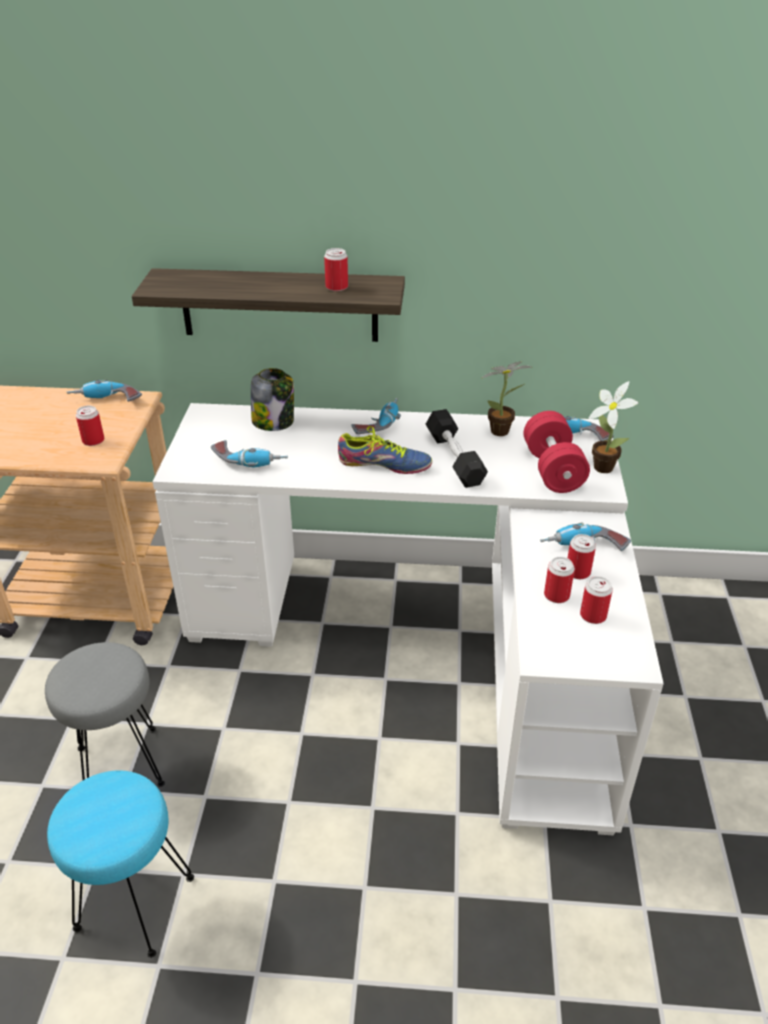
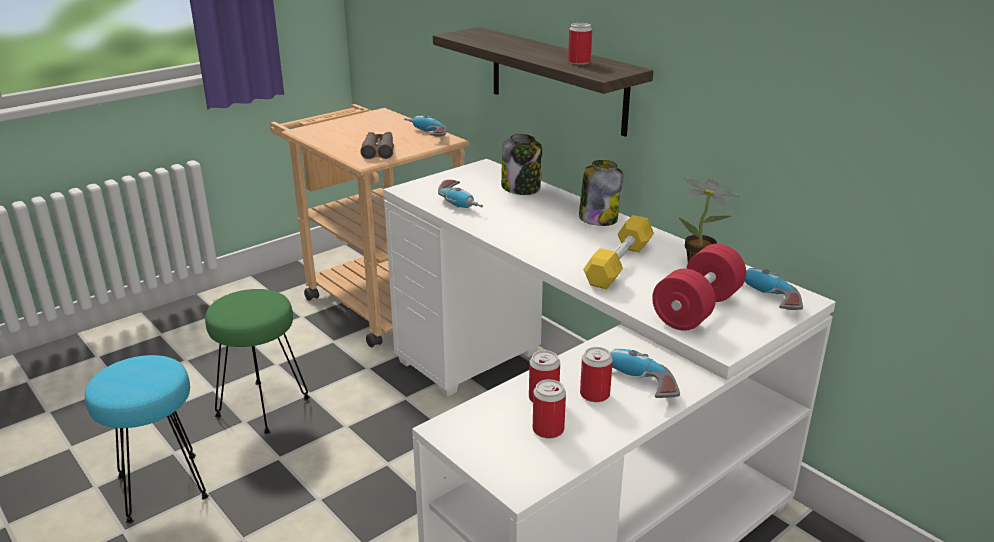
camera: 45 degrees right, 10 degrees down
grey stool [45,642,165,787] -> green stool [205,289,310,434]
can [76,405,104,446] -> grey binoculars [360,132,394,159]
shoe [338,426,432,474] -> none
power drill [351,398,401,434] -> jar [579,160,623,226]
black dumbbell [426,409,488,488] -> yellow dumbbell [583,215,654,289]
potted plant [588,381,638,473] -> none

